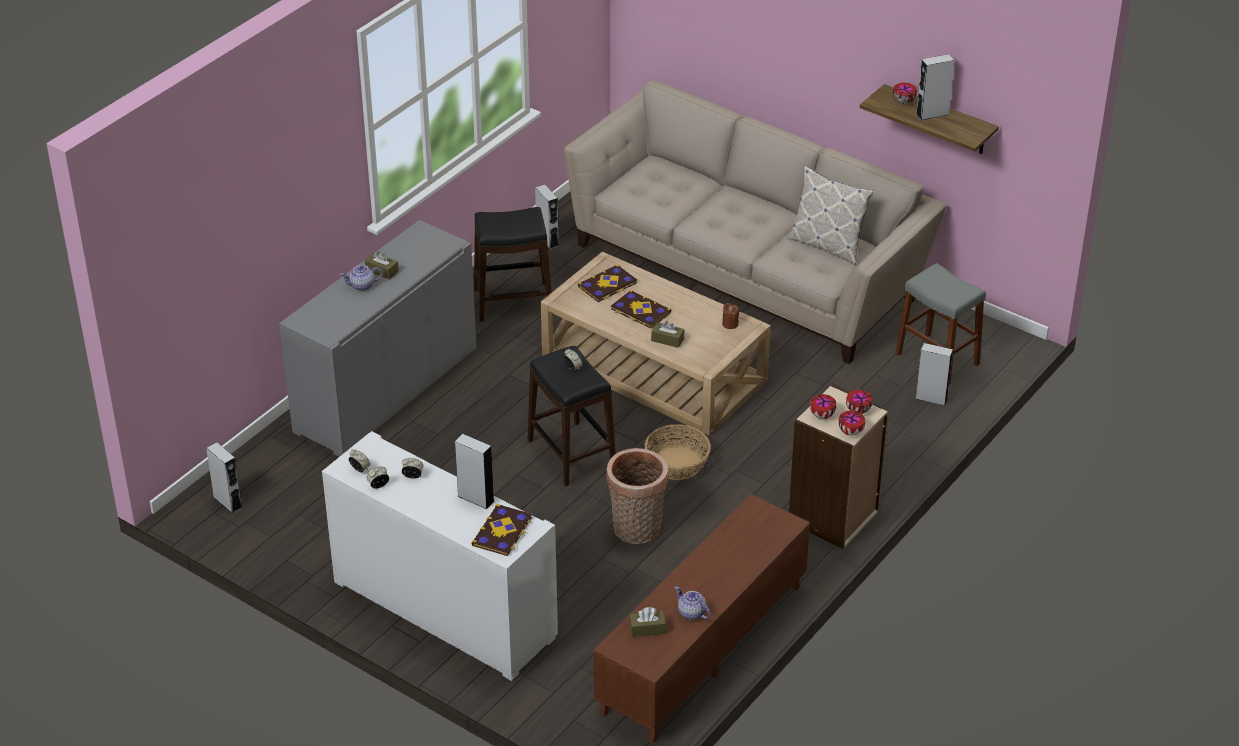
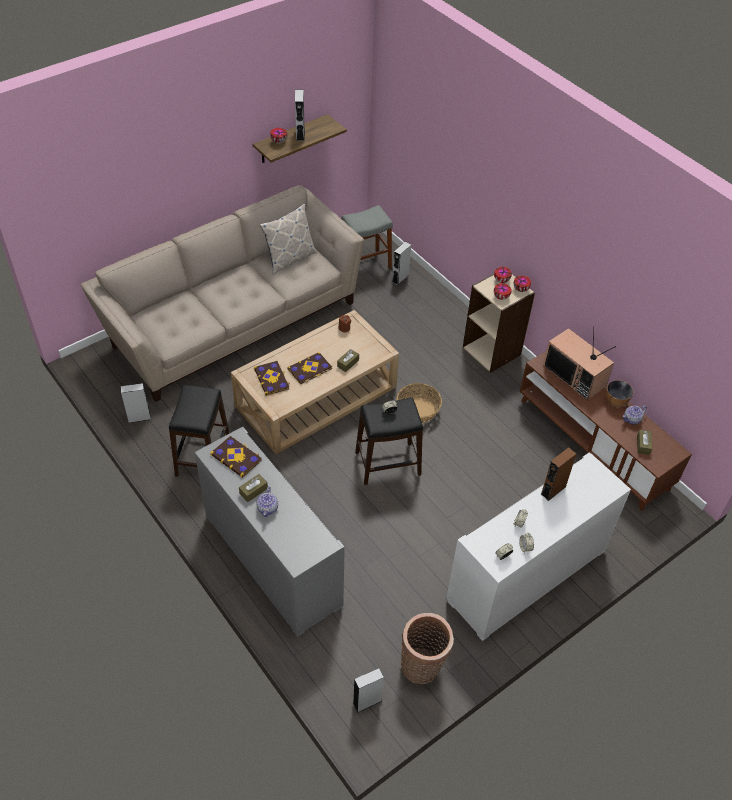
camera: 75 degrees left, 10 degrees up
grey speaker [455,434,494,509] -> brown speaker [541,447,576,501]
book [471,504,532,556] -> book moved to [210,436,262,478]
basket [606,448,668,544] -> basket moved to [401,613,454,684]
none -> television [543,326,616,400]
none -> bowl [606,380,634,407]

